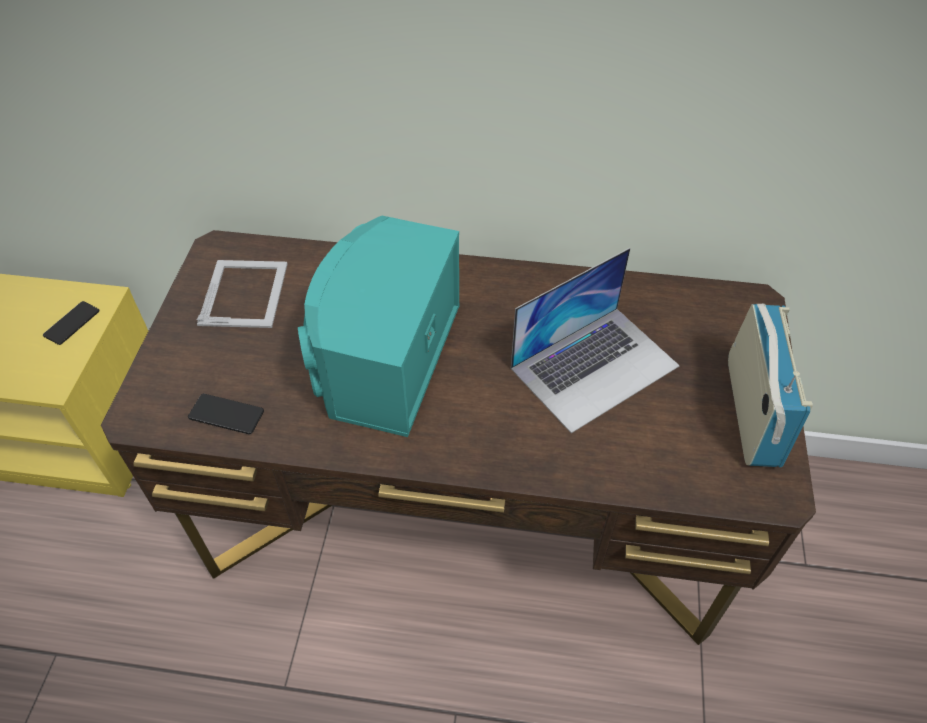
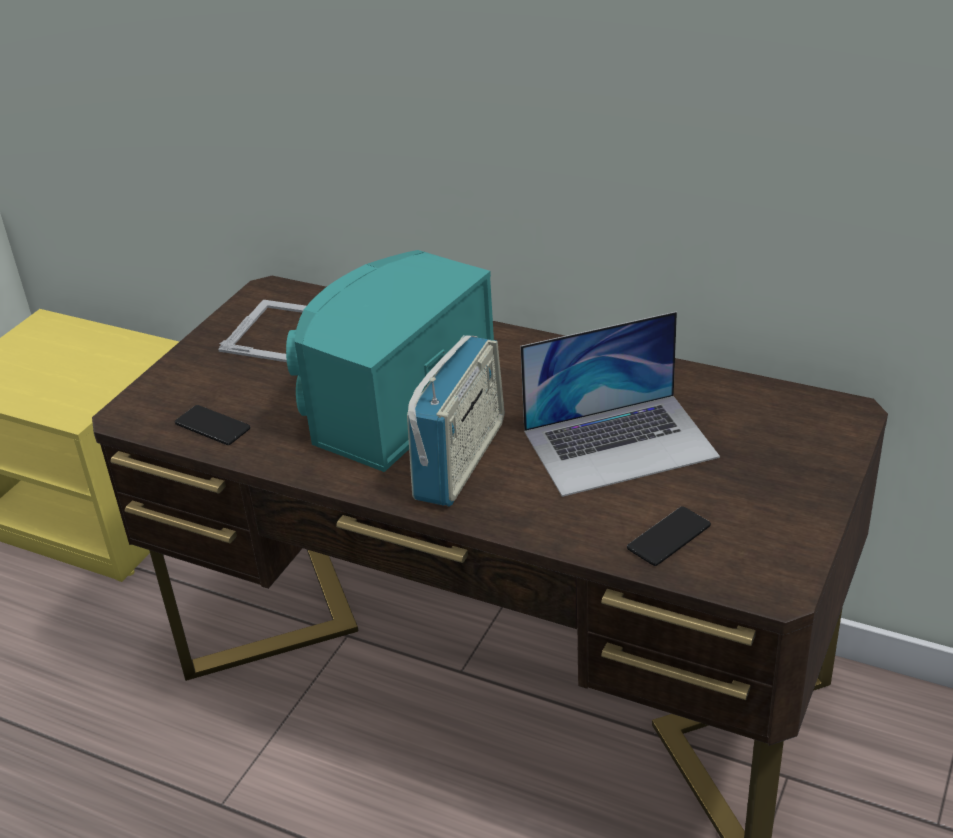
camera: 20 degrees right, 15 degrees down
phone [43,301,99,345] -> phone moved to [627,506,711,566]
radio [728,304,813,467] -> radio moved to [407,335,504,507]

